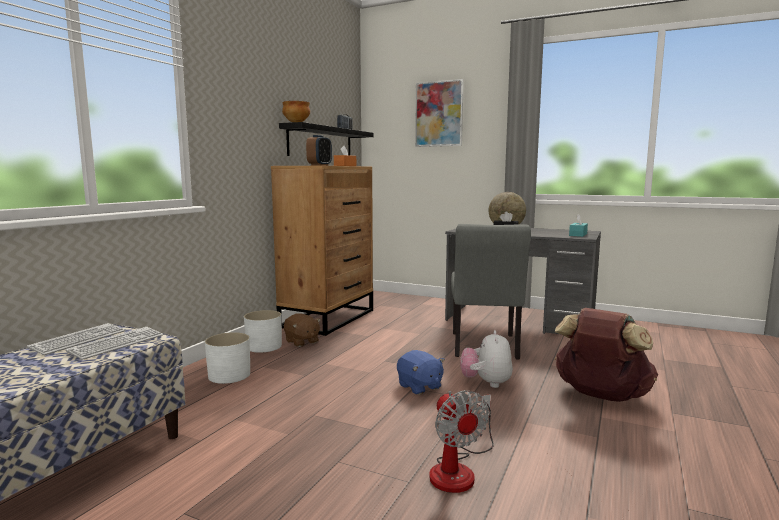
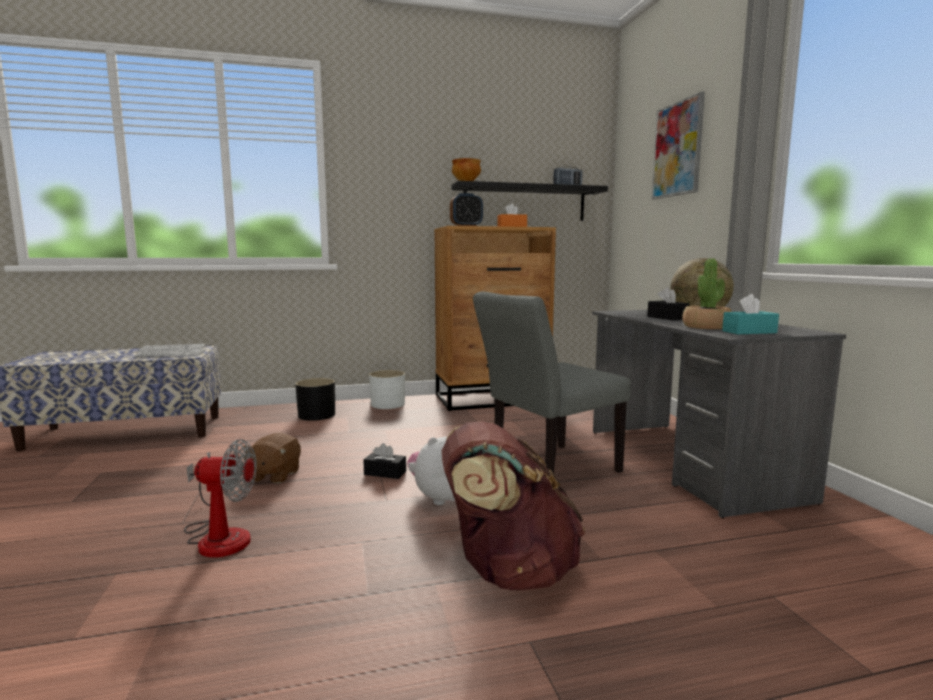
camera: 50 degrees right, 0 degrees up
white planter [205,332,250,384] -> black planter [295,378,335,421]
brown plush toy [284,313,321,347] -> brown plush toy moved to [243,432,301,484]
blue plush toy [397,350,445,395] -> black tissue box [363,443,406,479]
fan [429,390,494,493] -> fan turned 120 degrees counterclockwise [184,439,257,558]
none -> potted plant [682,258,731,329]

